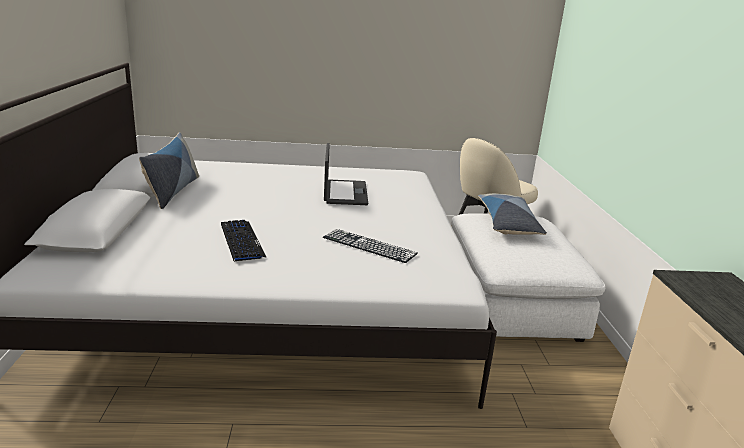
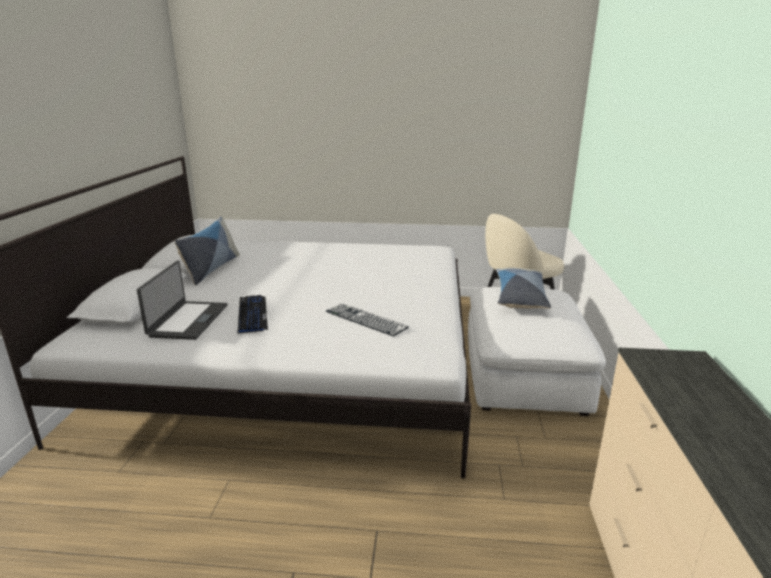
camera: 10 degrees right, 0 degrees up
laptop [324,143,368,205] -> laptop moved to [137,260,227,340]

